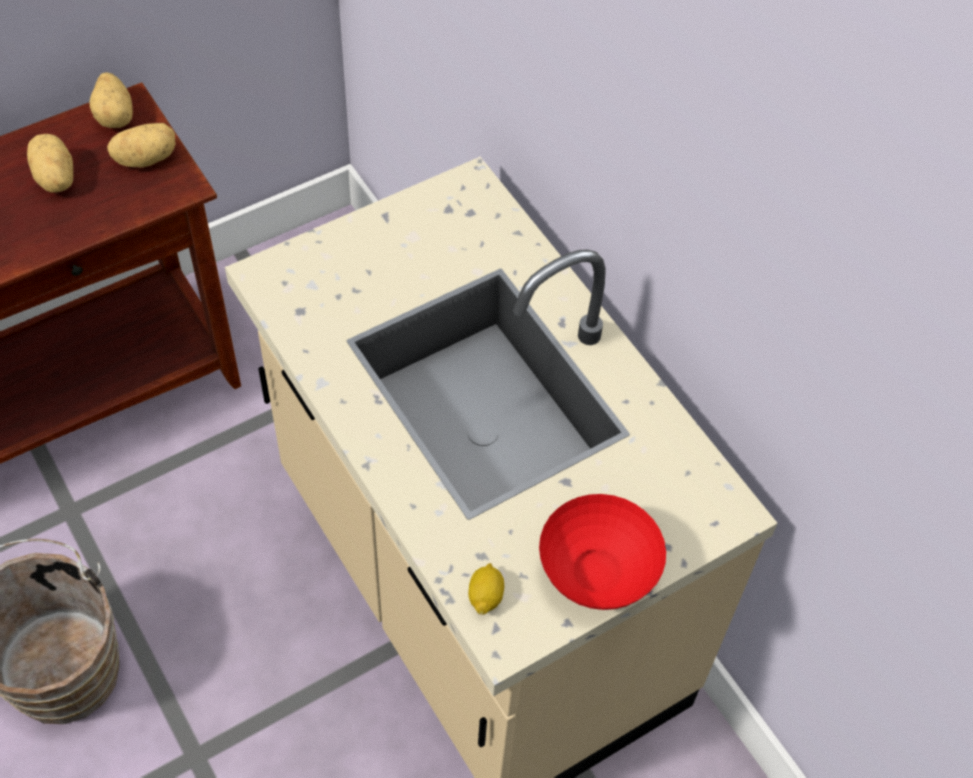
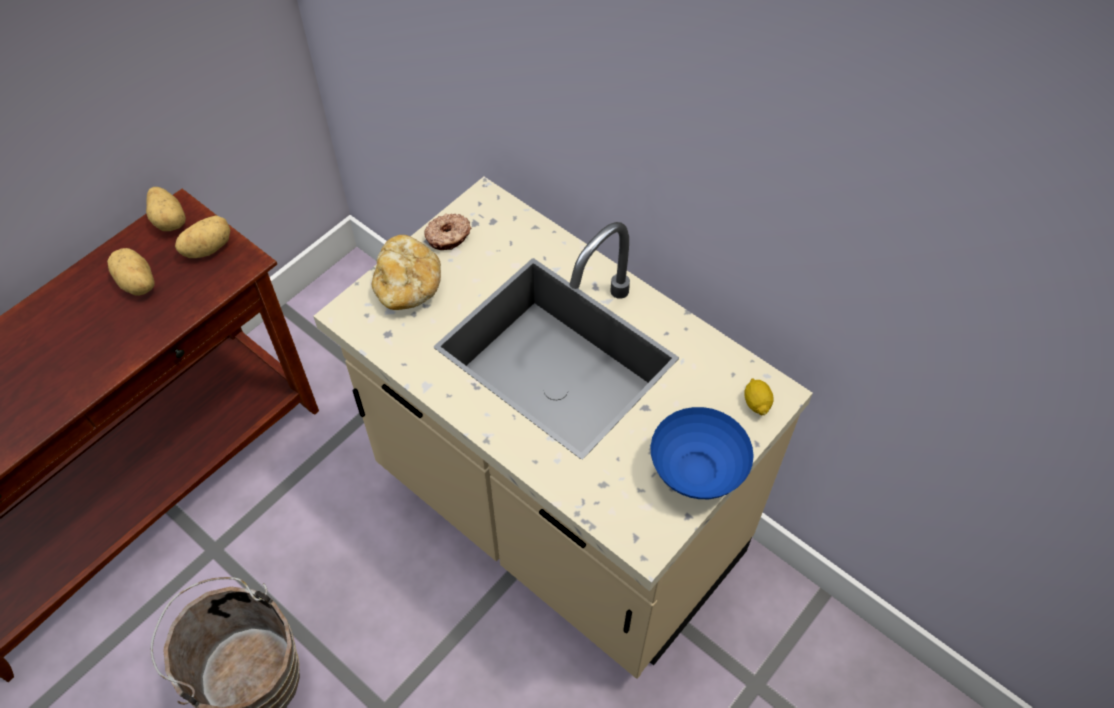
camera: 15 degrees left, 0 degrees up
lemon [468,563,504,615] -> lemon moved to [744,378,774,415]
red bowl [539,494,666,610] -> blue bowl [650,407,754,499]
none -> bread [372,235,441,310]
none -> donut [424,214,471,250]

